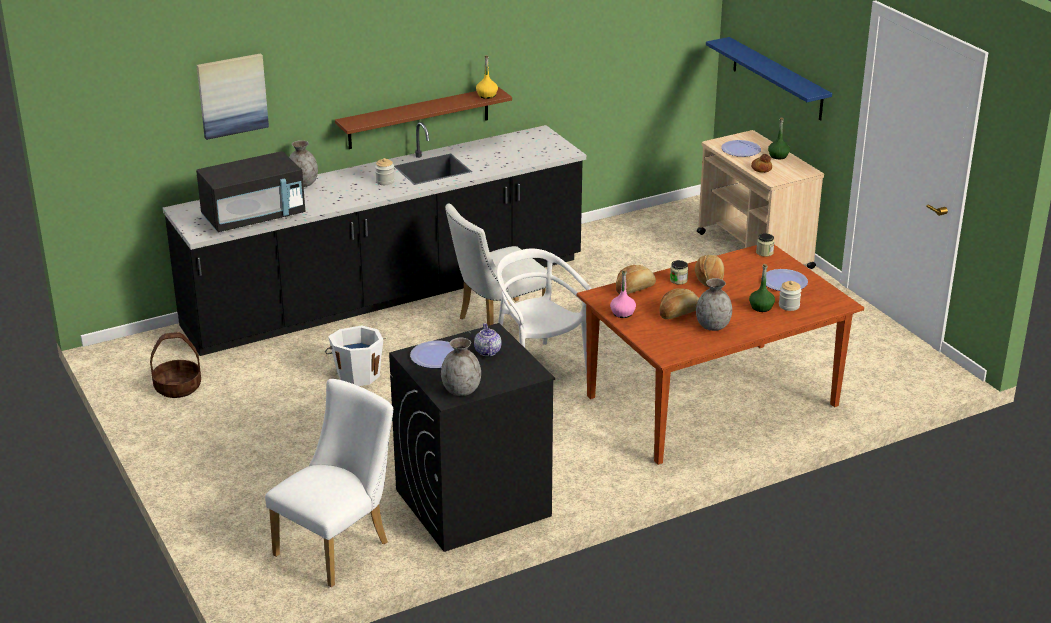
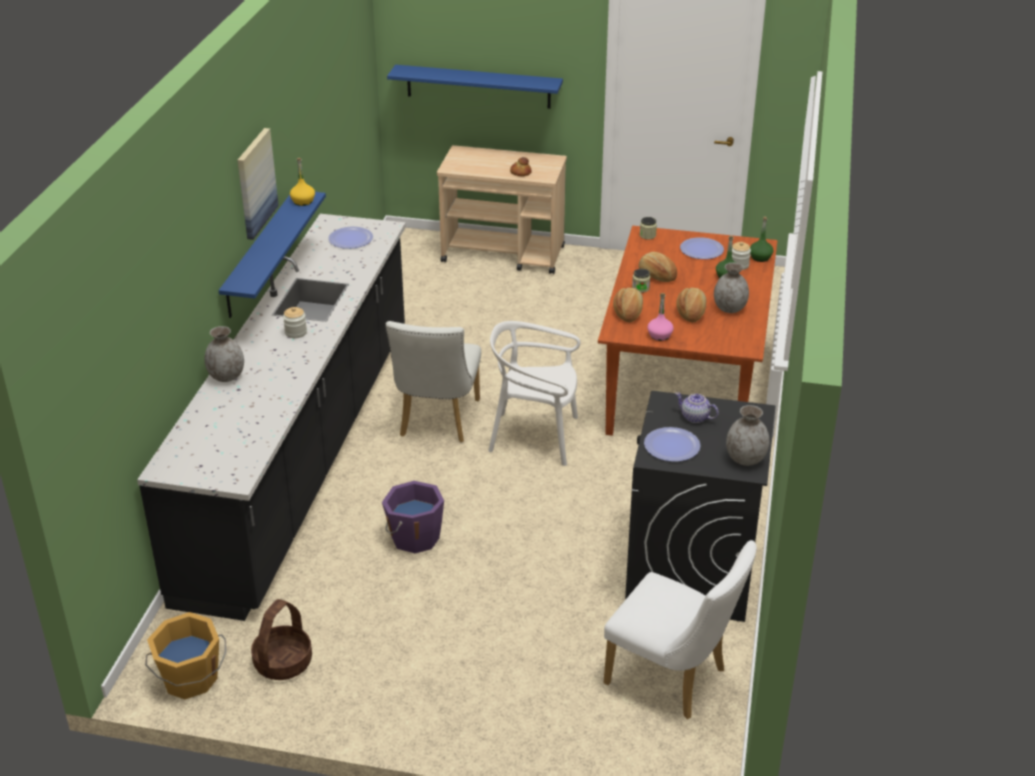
camera: 50 degrees left, 5 degrees up
black microwave [196,151,305,232] -> none
picture [197,53,269,140] -> picture moved to [237,128,279,240]
white chair [265,379,394,587] -> white chair turned 135 degrees clockwise [603,540,757,719]
white bucket [325,325,386,386] -> purple bucket [382,481,444,553]
brown shelf [335,87,512,149] -> blue shelf [219,192,326,318]
plate [721,140,761,157] -> plate moved to [328,227,373,249]
green bottle [768,118,790,159] -> green bottle moved to [750,217,773,262]
none -> orange bucket [145,612,226,699]

